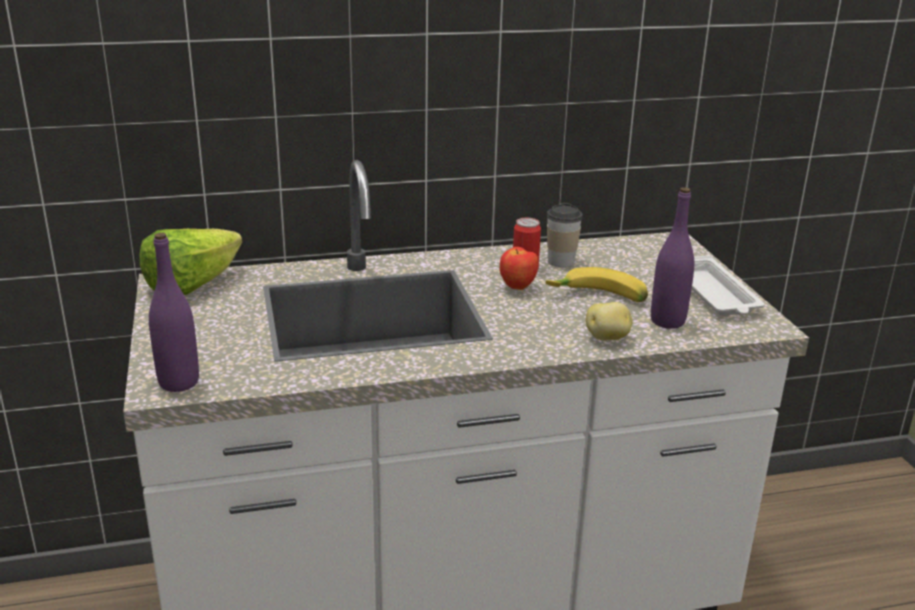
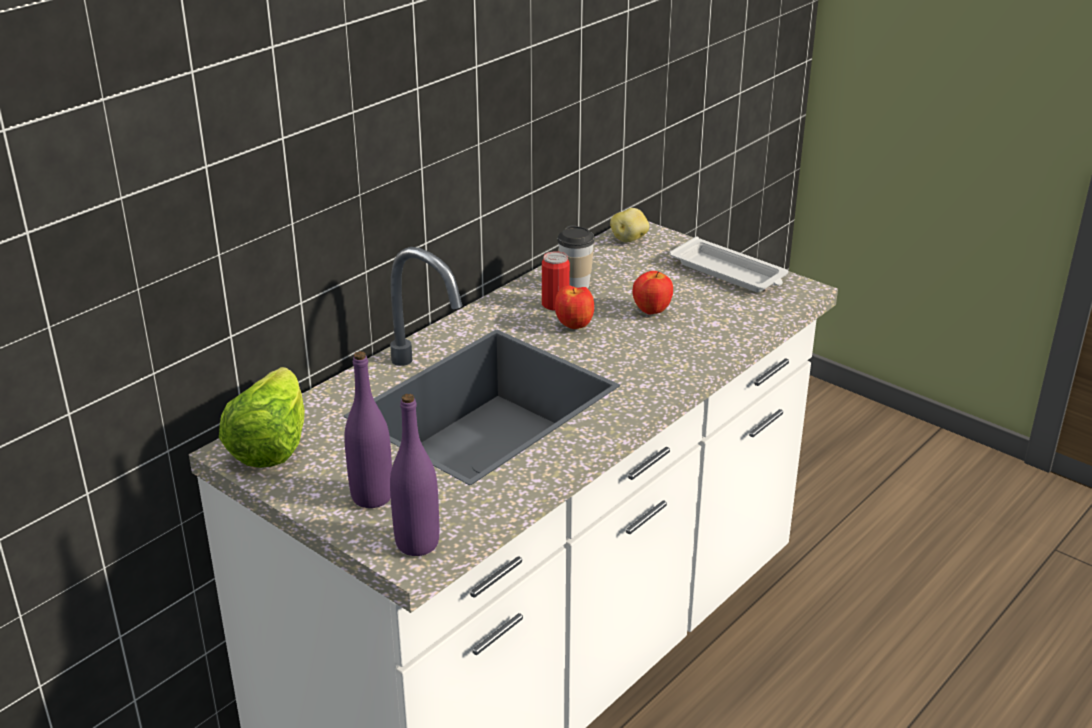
camera: 35 degrees left, 5 degrees up
banana [545,267,648,302] -> apple [633,271,673,315]
potato [586,302,633,340] -> potato moved to [610,208,649,242]
purple bottle [651,187,694,329] -> purple bottle moved to [344,351,392,508]

